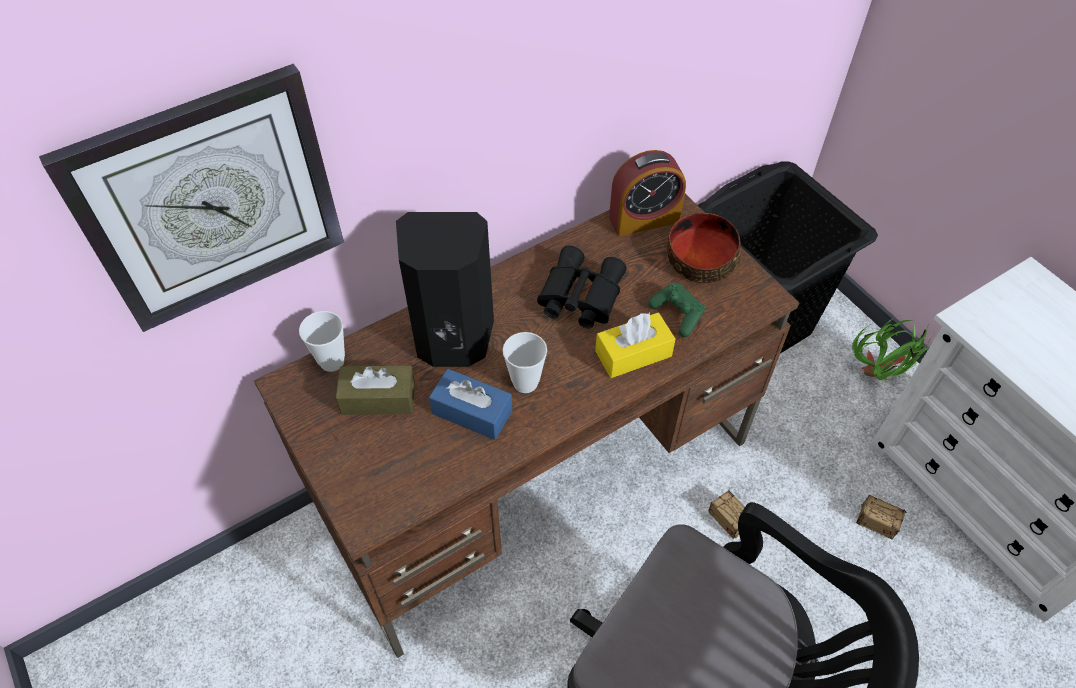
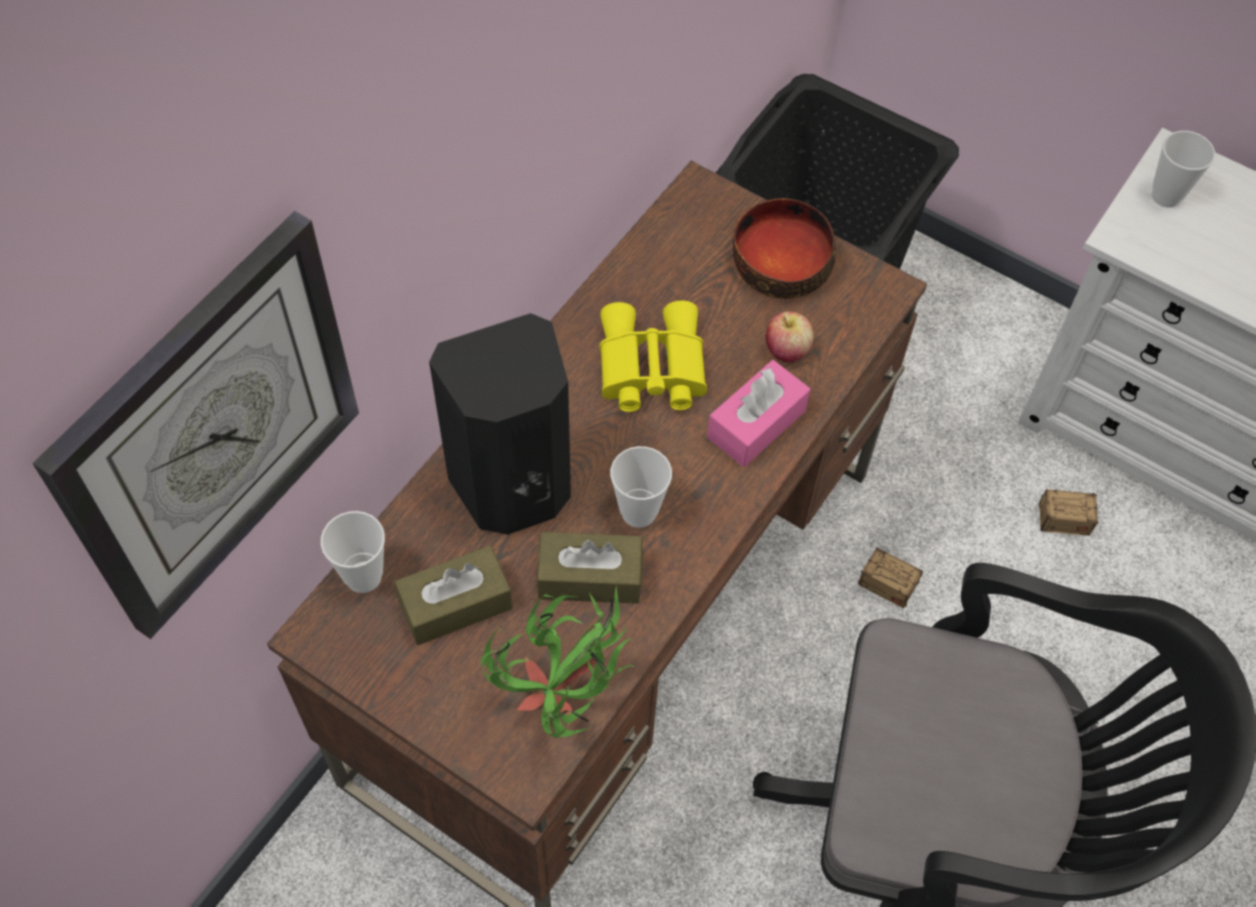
camera: 25 degrees left, 5 degrees up
blue tissue box [429,369,512,440] -> brown tissue box [537,532,643,604]
black binoculars [537,246,626,329] -> yellow binoculars [600,300,707,412]
yellow tissue box [595,312,676,378] -> pink tissue box [707,360,811,467]
alarm clock [609,150,686,236] -> none
green game controller [648,283,705,337] -> apple [766,311,814,362]
potted plant [852,316,932,381] -> potted plant moved to [481,585,634,738]
none -> cup [1152,131,1215,208]

